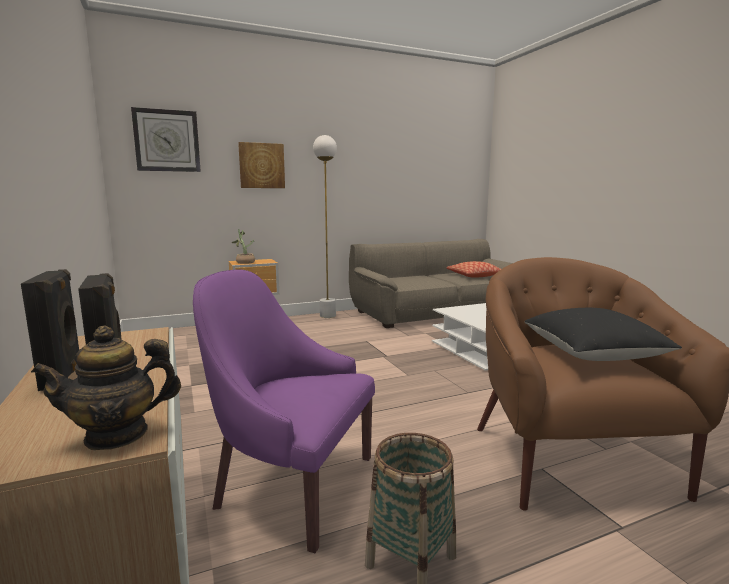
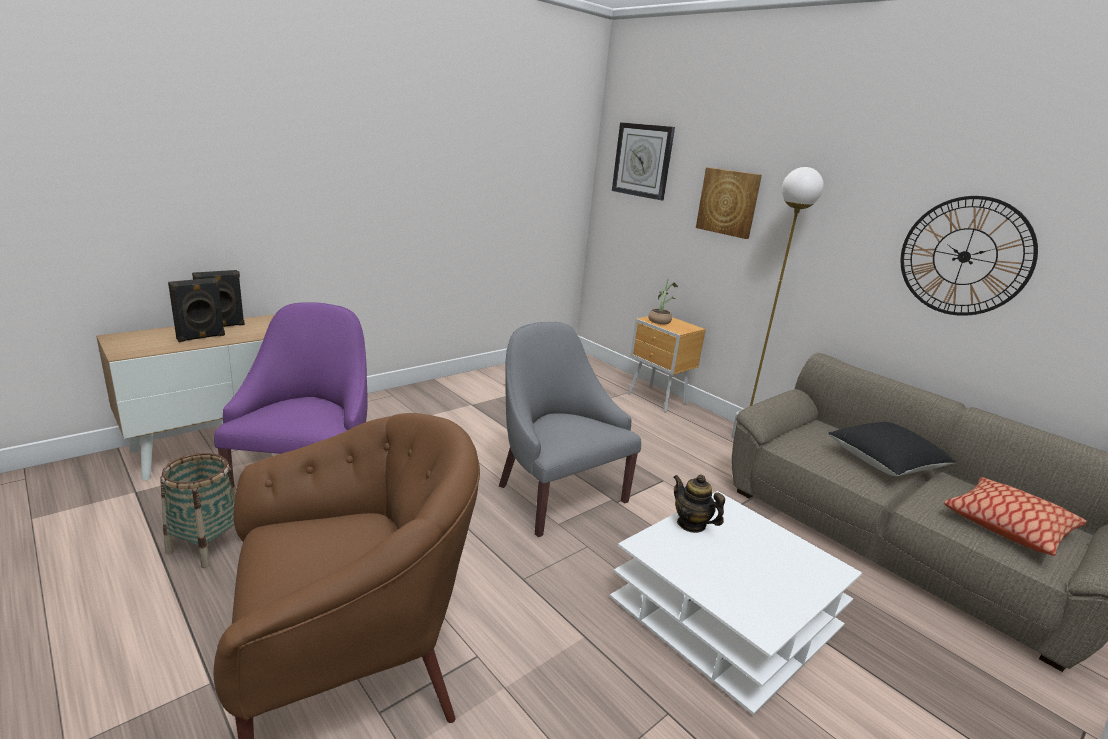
camera: 70 degrees right, 10 degrees up
teapot [31,326,181,450] -> teapot moved to [673,474,725,533]
black pillow [524,308,682,361] -> black pillow moved to [828,422,956,476]
none -> grey armchair [499,322,641,537]
none -> wall clock [900,196,1038,316]

